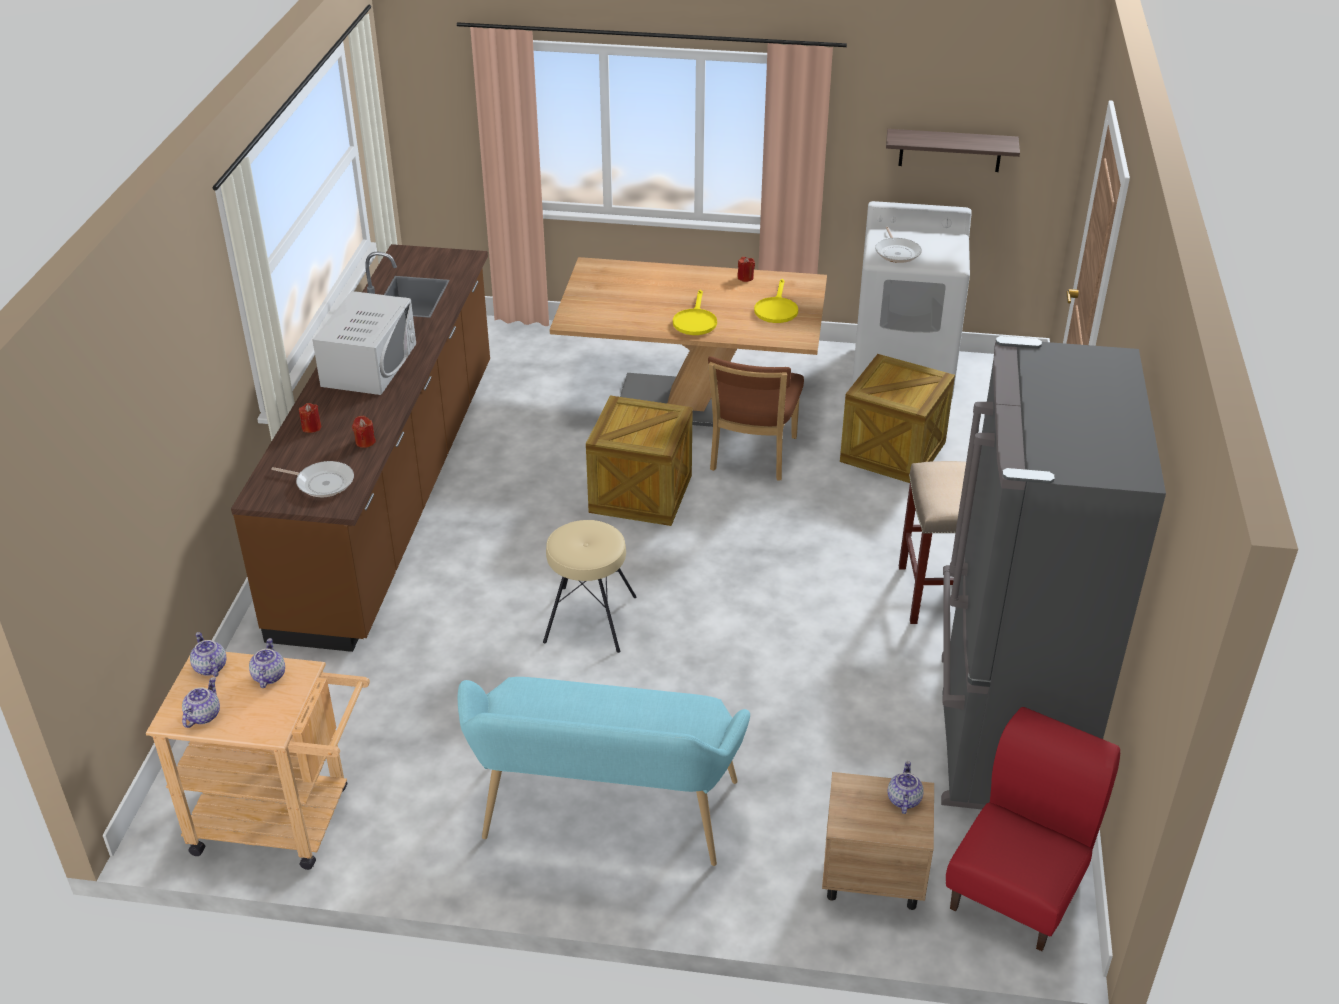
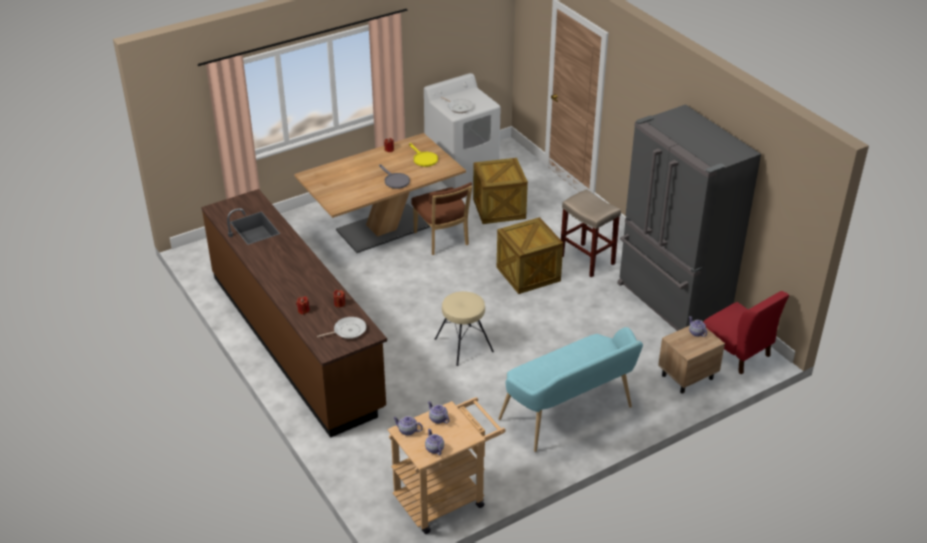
camera: 40 degrees left, 0 degrees up
white microwave [313,291,416,395] -> none
crate [586,395,693,526] -> crate moved to [497,217,563,294]
yellow frying pan [673,290,717,335] -> grey frying pan [379,164,410,189]
shelf [886,129,1020,172] -> none
red chair [946,707,1120,951] -> red chair turned 150 degrees clockwise [703,291,789,375]

